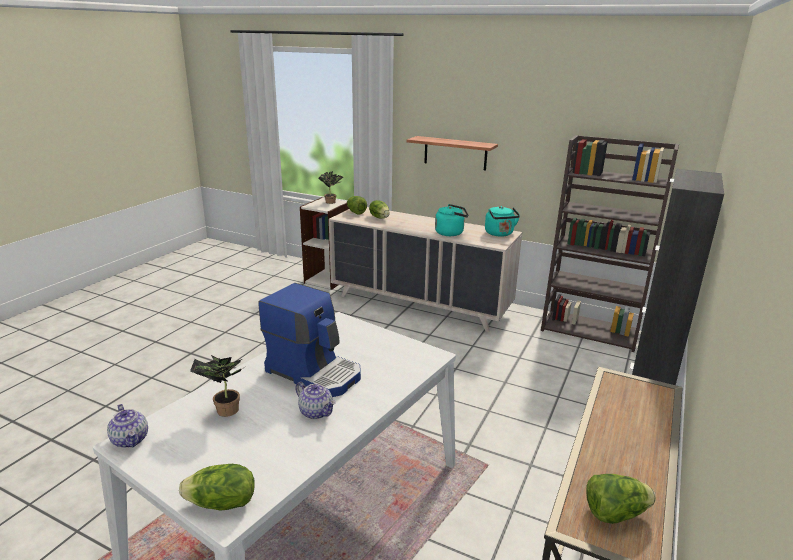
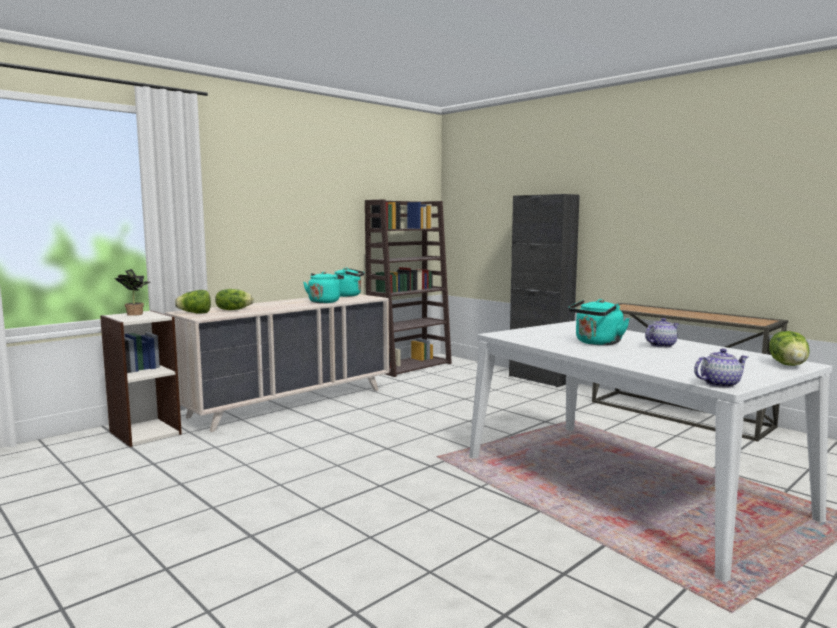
camera: 70 degrees left, 15 degrees down
potted plant [190,355,245,417] -> none
coffee machine [258,283,361,397] -> turquoise kettle [568,299,630,345]
shelf [406,136,498,171] -> none
lettuce [586,474,656,524] -> none

